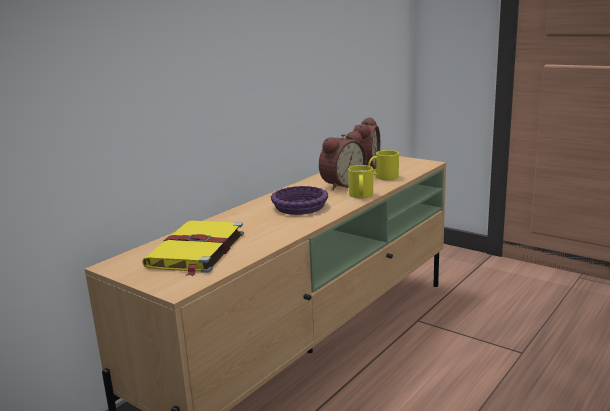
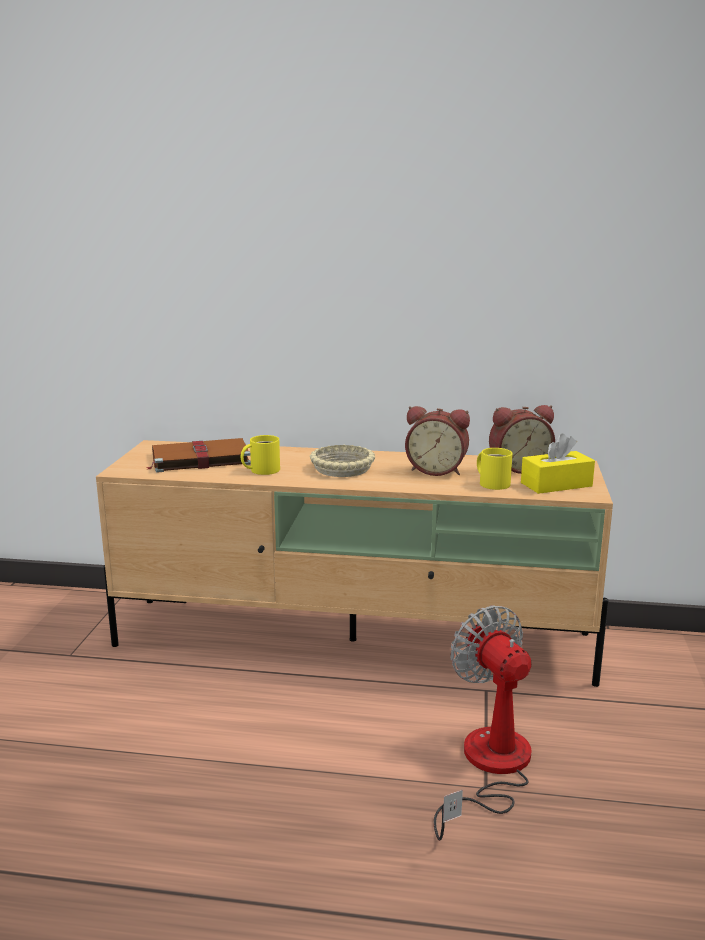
camera: 60 degrees right, 0 degrees up
yellow book [142,220,244,276] -> brown book [145,438,251,473]
purple bowl [270,186,328,215] -> beige bowl [310,445,375,477]
yellow mug [348,165,373,198] -> yellow mug moved to [241,435,280,475]
none -> fan [434,605,531,841]
none -> yellow tissue box [521,433,595,494]

